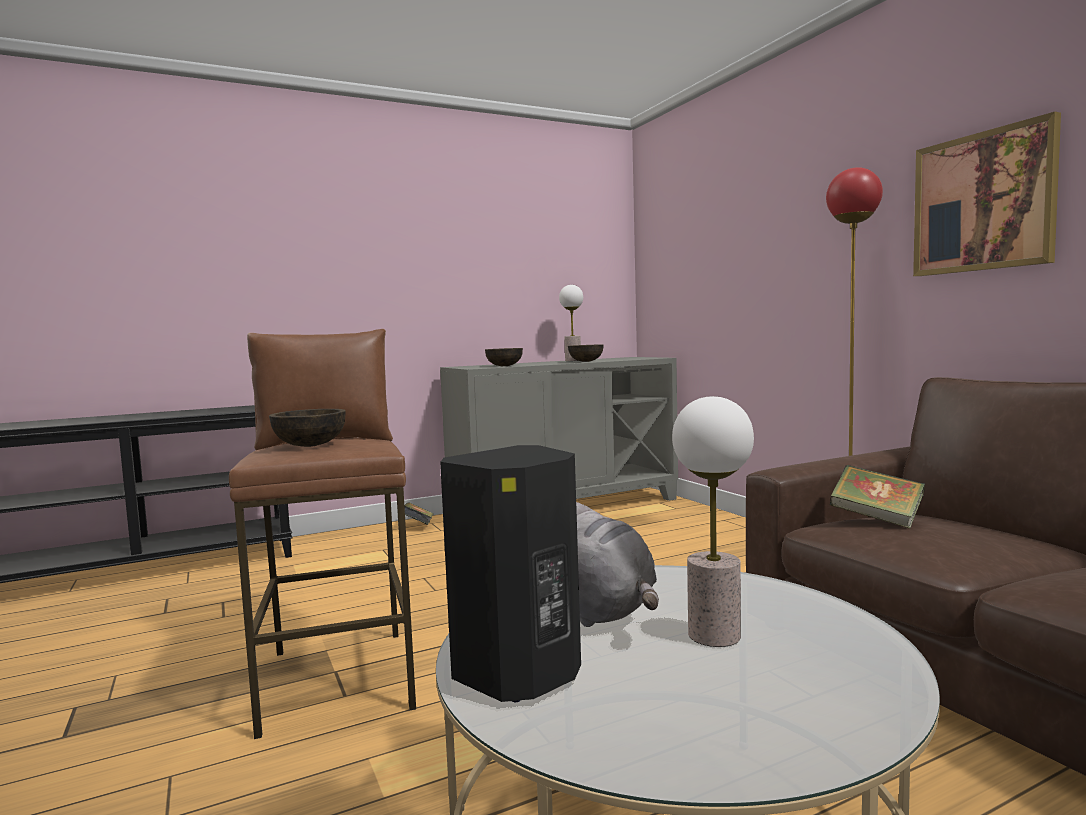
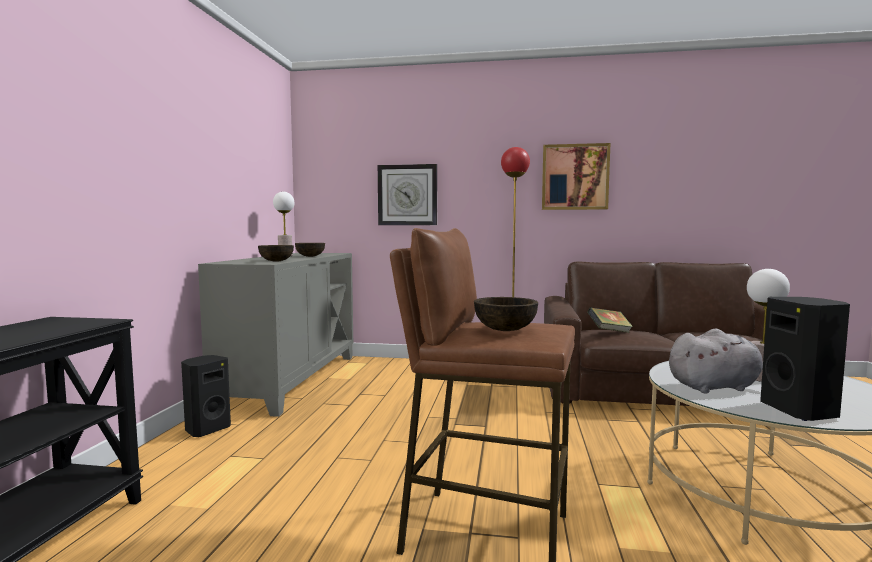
camera: 55 degrees left, 0 degrees up
book [404,502,434,525] -> black speaker [181,355,231,437]
none -> wall clock [378,164,437,225]

